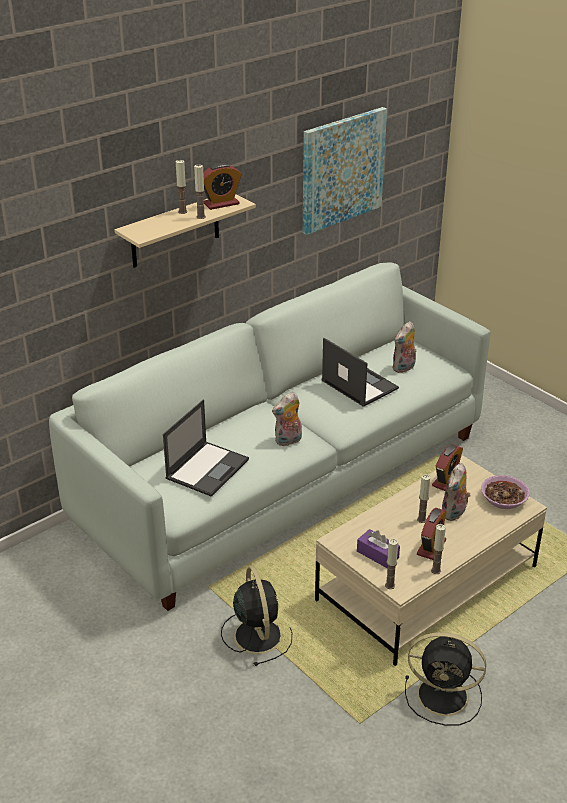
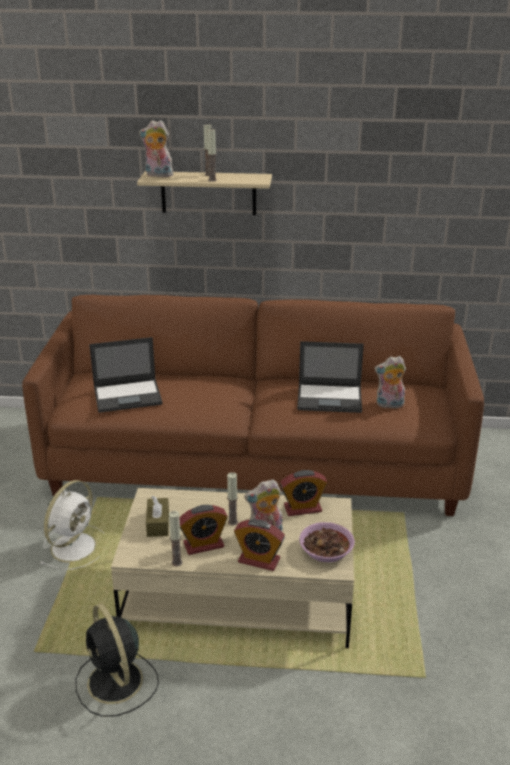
camera: 45 degrees right, 5 degrees down
white sofa [49,262,490,611] -> brown sofa [22,295,484,516]
alarm clock [203,163,242,210] -> alarm clock moved to [234,519,285,571]
black fan [221,566,292,666] -> white fan [41,480,104,570]
plush toy [272,392,302,446] -> plush toy moved to [139,120,173,177]
picture [303,107,387,235] -> none
laptop [322,338,399,407] -> laptop turned 90 degrees clockwise [297,341,364,413]
purple tissue box [357,529,400,568] -> brown tissue box [146,496,169,537]
candle [385,539,398,589] -> none

